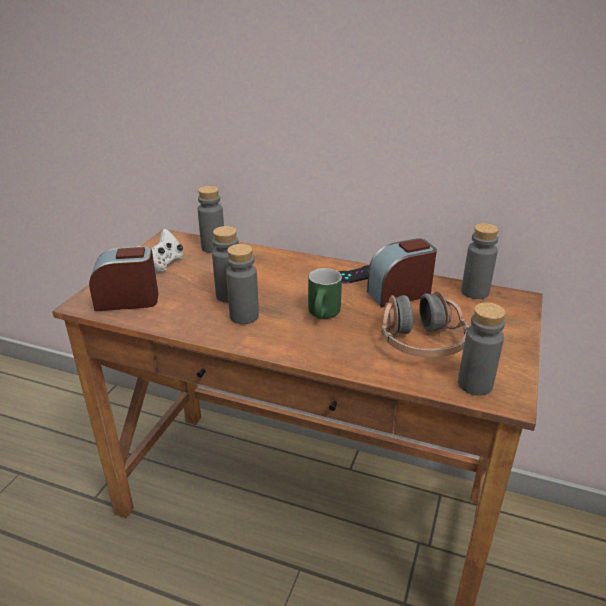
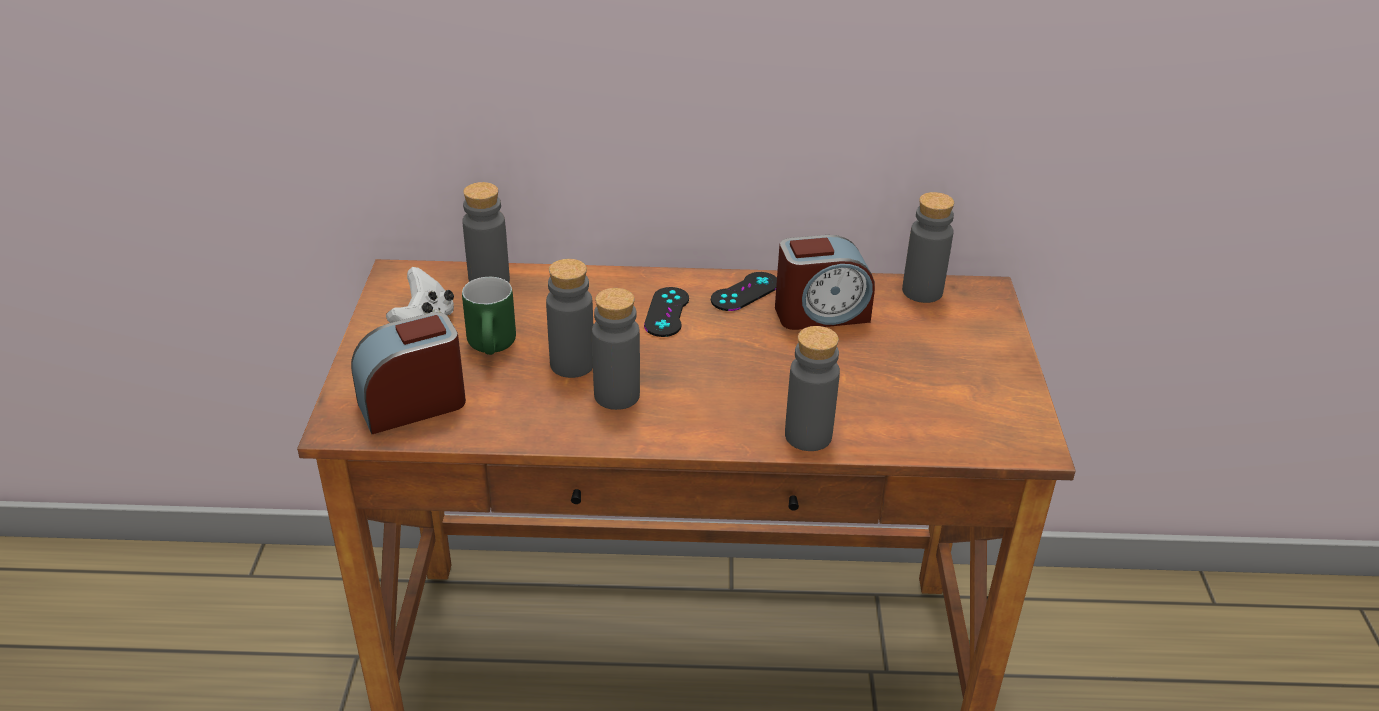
camera: 20 degrees left, 5 degrees up
green mug [308,268,342,319] -> green mug moved to [462,277,516,355]
alarm clock [367,239,437,307] -> alarm clock turned 150 degrees counterclockwise [775,235,875,330]
headphones [382,292,469,357] -> none
grey bottle [458,302,506,396] -> grey bottle moved to [785,326,840,451]
none -> black game controller [644,287,689,337]

